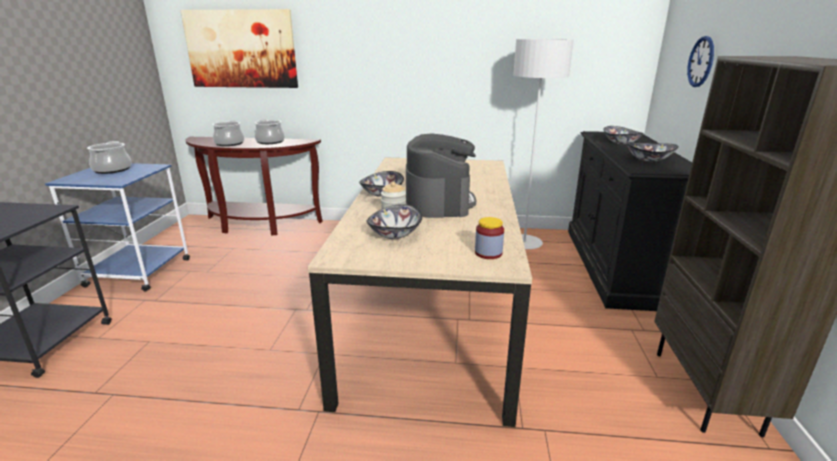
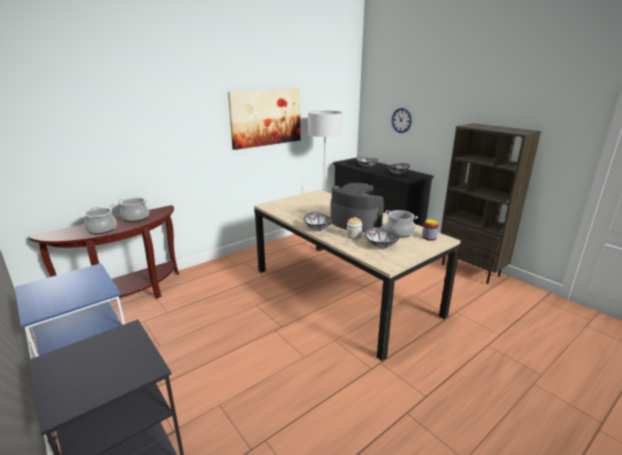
camera: 45 degrees left, 0 degrees up
cooking pot [87,141,131,174] -> cooking pot moved to [385,210,418,237]
picture [181,9,298,88] -> picture moved to [228,89,300,150]

